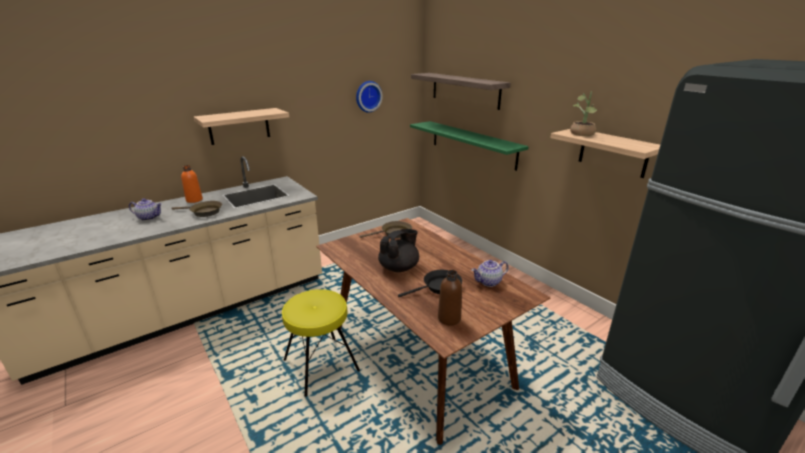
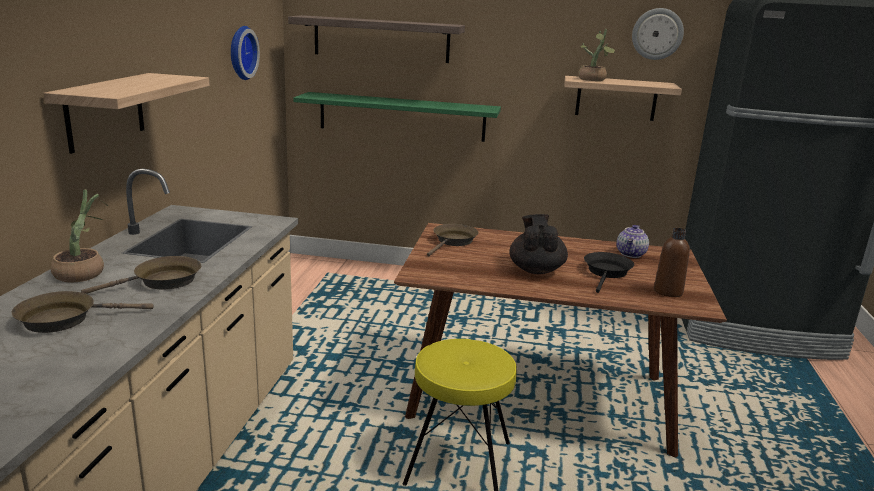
camera: 45 degrees left, 5 degrees down
teapot [129,198,162,221] -> brown frying pan [12,291,153,333]
orange bottle [181,165,203,203] -> potted plant [51,190,109,283]
none -> wall clock [632,8,684,60]

